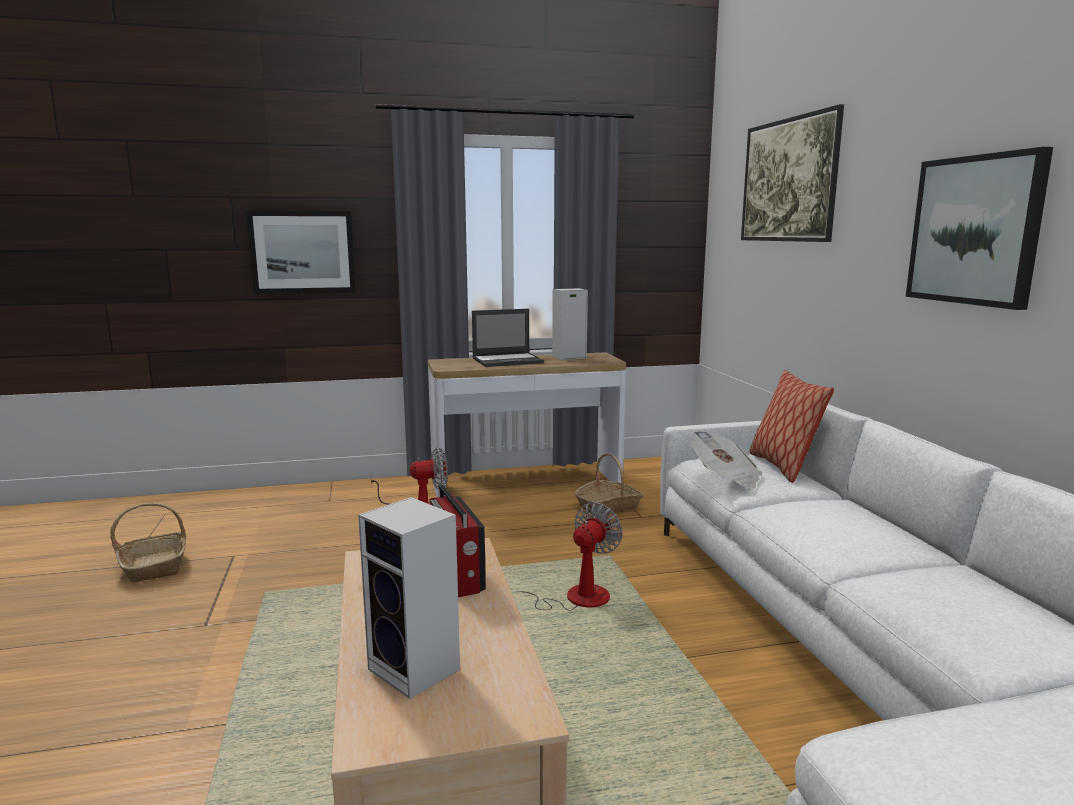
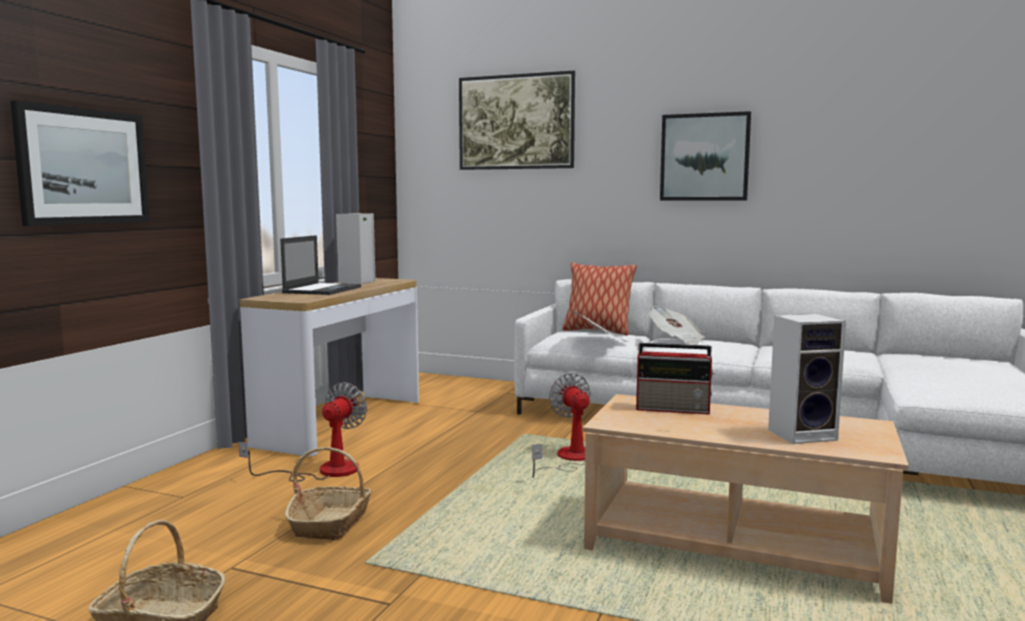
camera: 55 degrees left, 5 degrees down
basket [575,453,644,515] -> basket moved to [285,447,372,540]
none -> newspaper [649,306,705,345]

